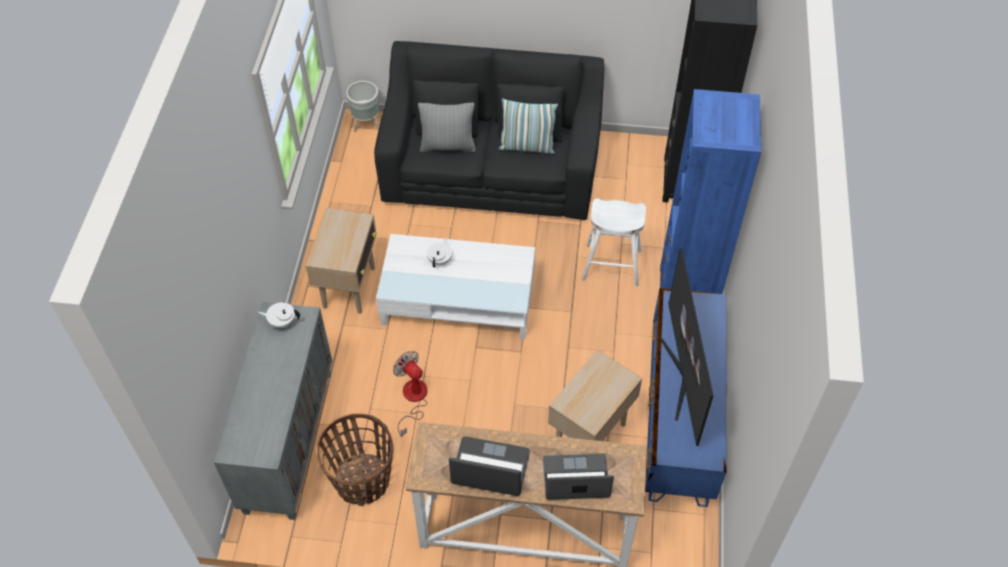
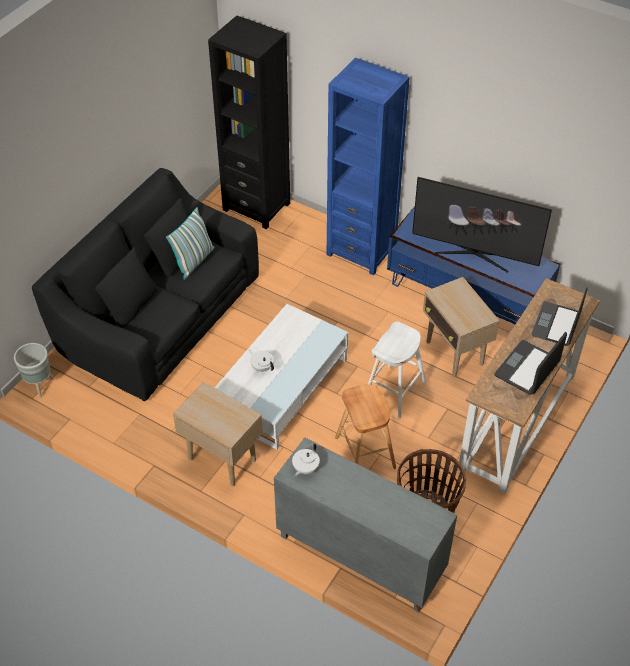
camera: 65 degrees left, 5 degrees down
fan [393,351,428,437] -> brown stool [335,384,396,469]
grey pillow [418,103,476,152] -> none
white stool [582,198,646,287] -> white stool moved to [368,322,426,419]

